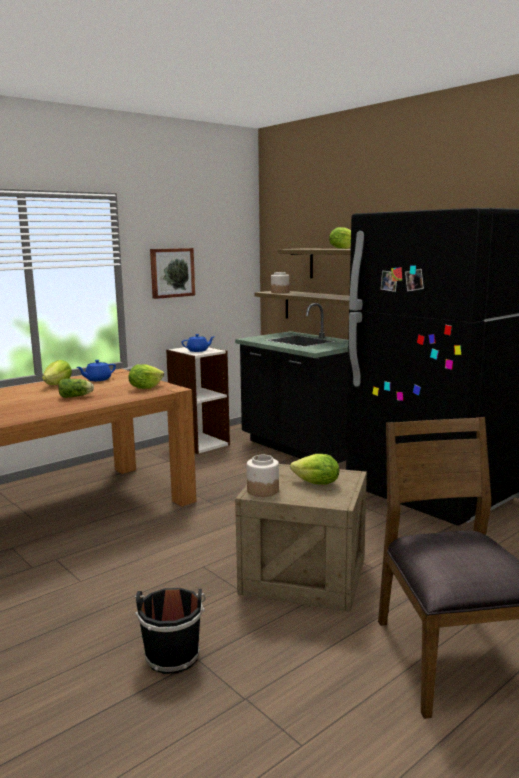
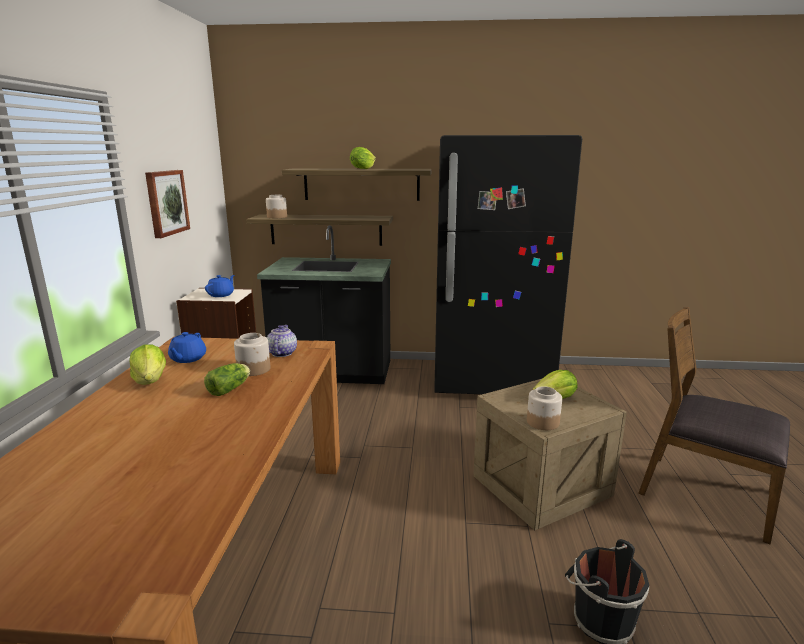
camera: 45 degrees left, 5 degrees up
lettuce [129,364,164,389] -> teapot [267,325,297,357]
none -> jar [234,333,270,376]

